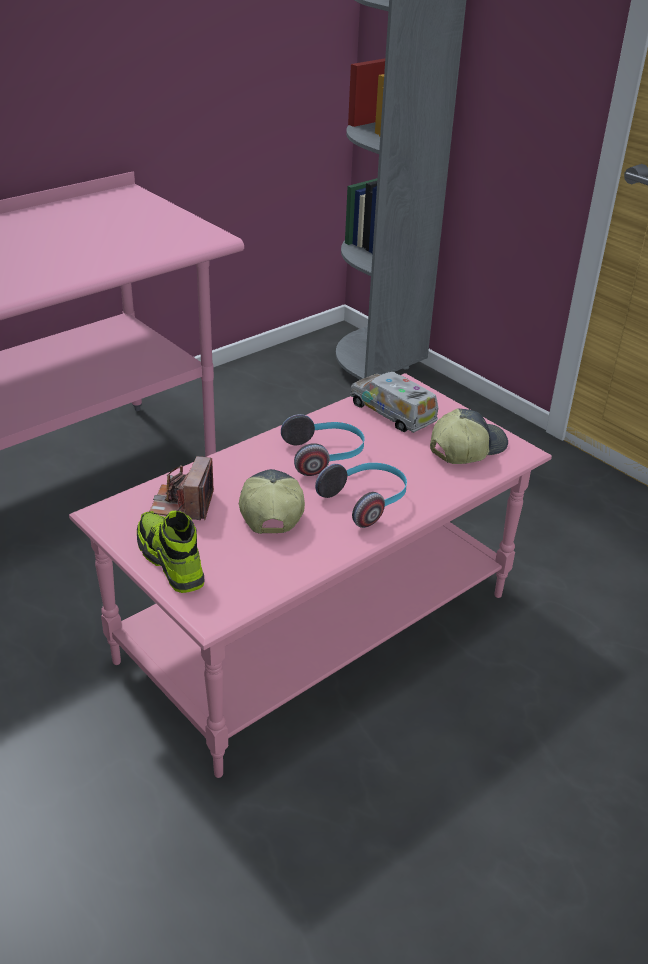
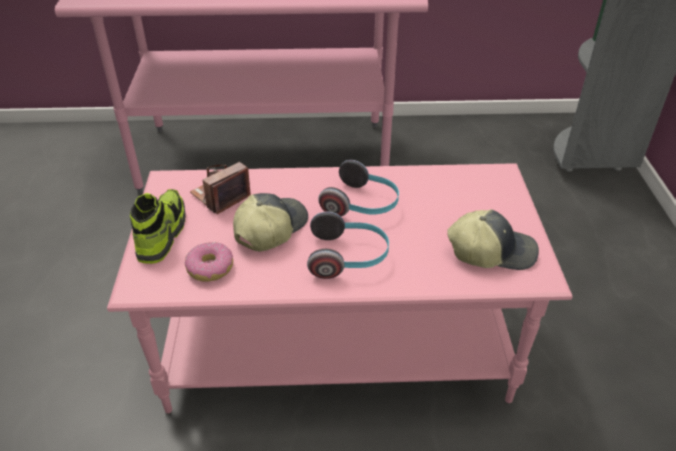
camera: 40 degrees right, 5 degrees up
toy truck [350,372,438,433] -> none
none -> donut [185,242,233,282]

